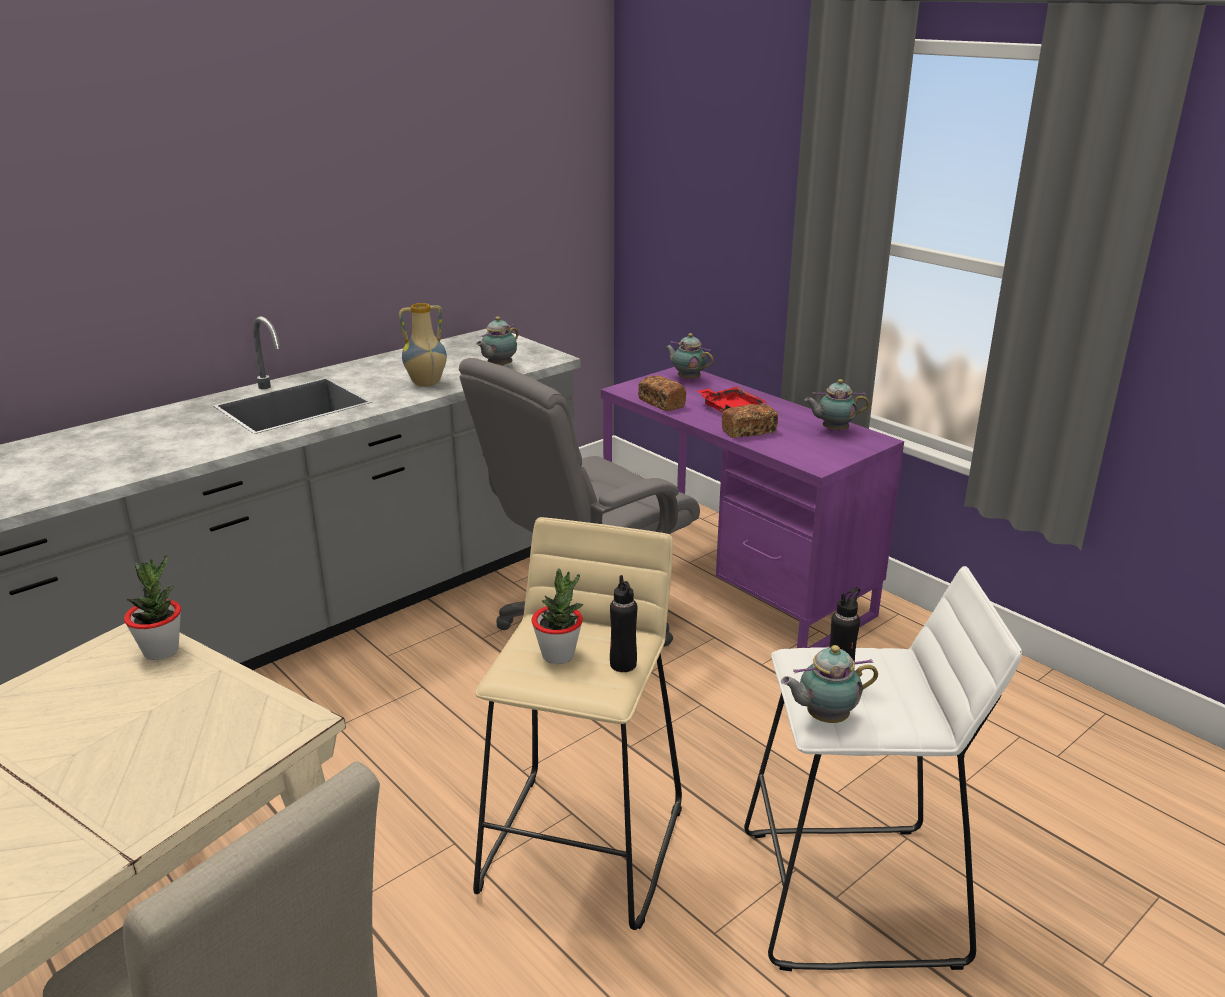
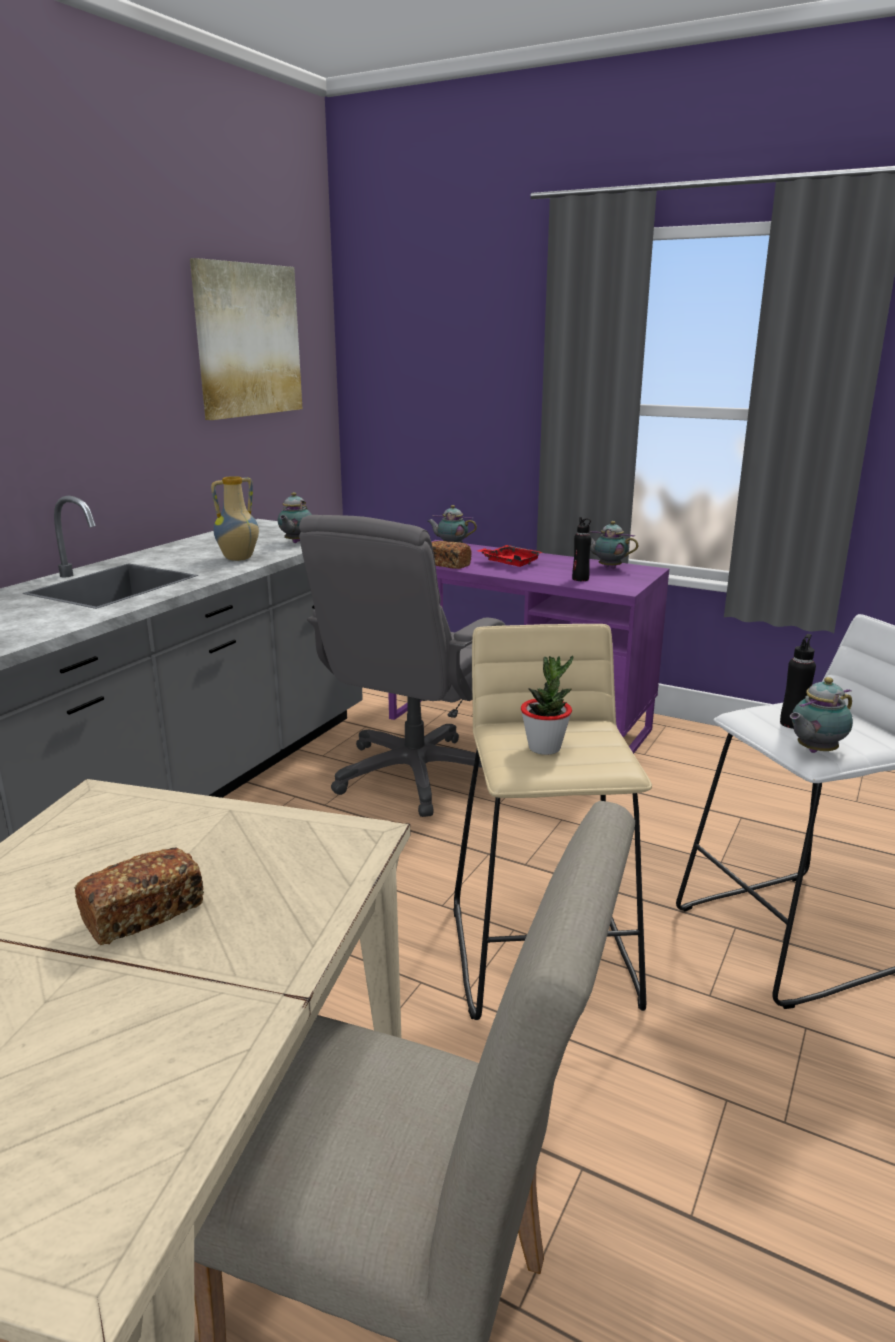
camera: 20 degrees left, 5 degrees down
potted plant [124,555,181,660] -> none
black bottle [610,575,637,672] -> black bottle moved to [572,517,592,581]
bread [721,404,778,438] -> bread moved to [74,847,204,945]
teapot [805,379,869,431] -> teapot turned 45 degrees clockwise [590,521,638,568]
none -> picture [190,258,302,420]

